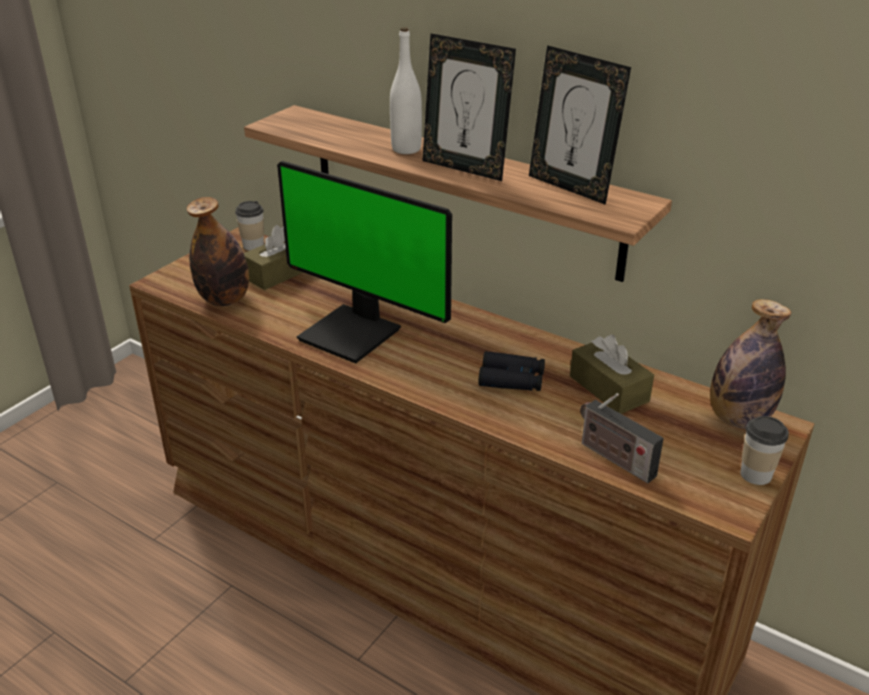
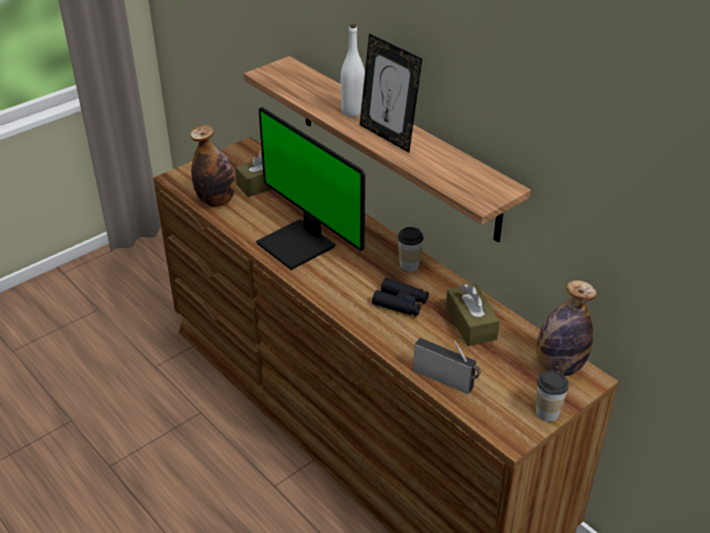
camera: 15 degrees right, 5 degrees up
cup [235,201,264,251] -> cup moved to [398,227,424,271]
picture frame [529,45,631,205] -> none
radio [580,393,664,483] -> radio turned 150 degrees clockwise [413,338,481,394]

